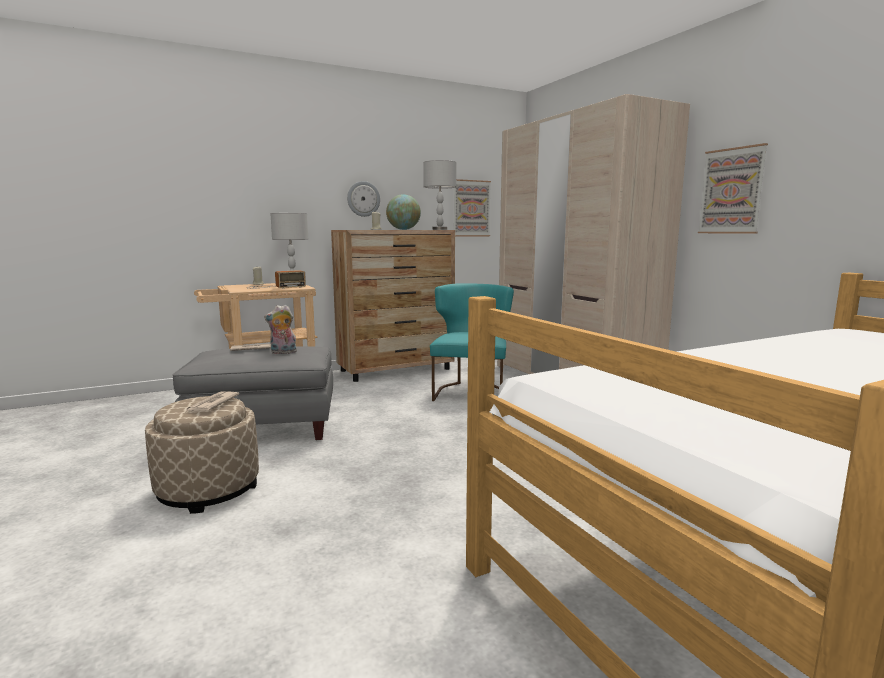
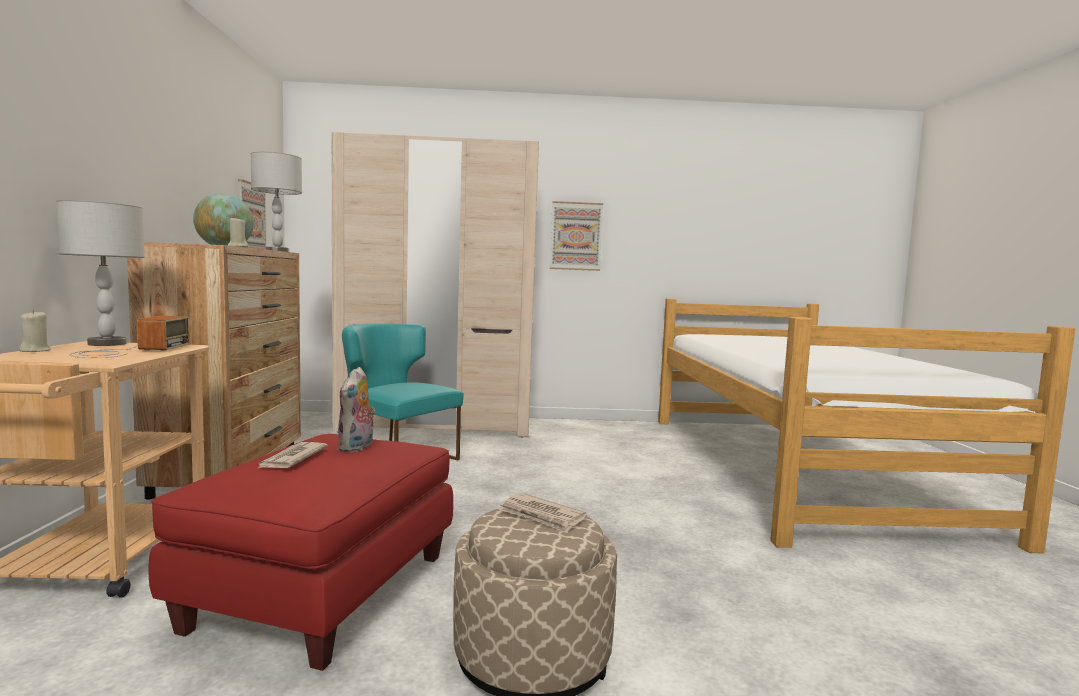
camera: 65 degrees left, 5 degrees down
grey ottoman [173,346,333,440] -> red ottoman [149,434,453,671]
wall clock [347,181,380,217] -> none

